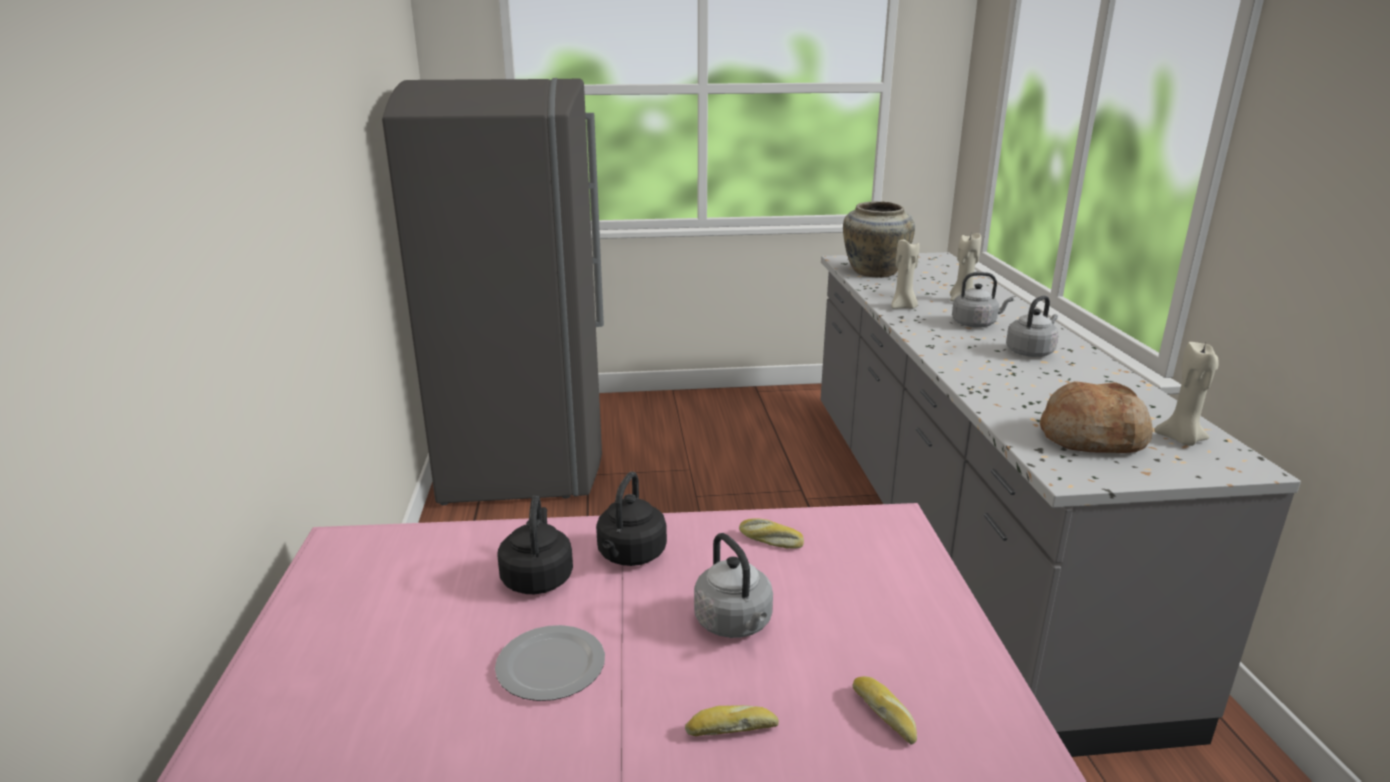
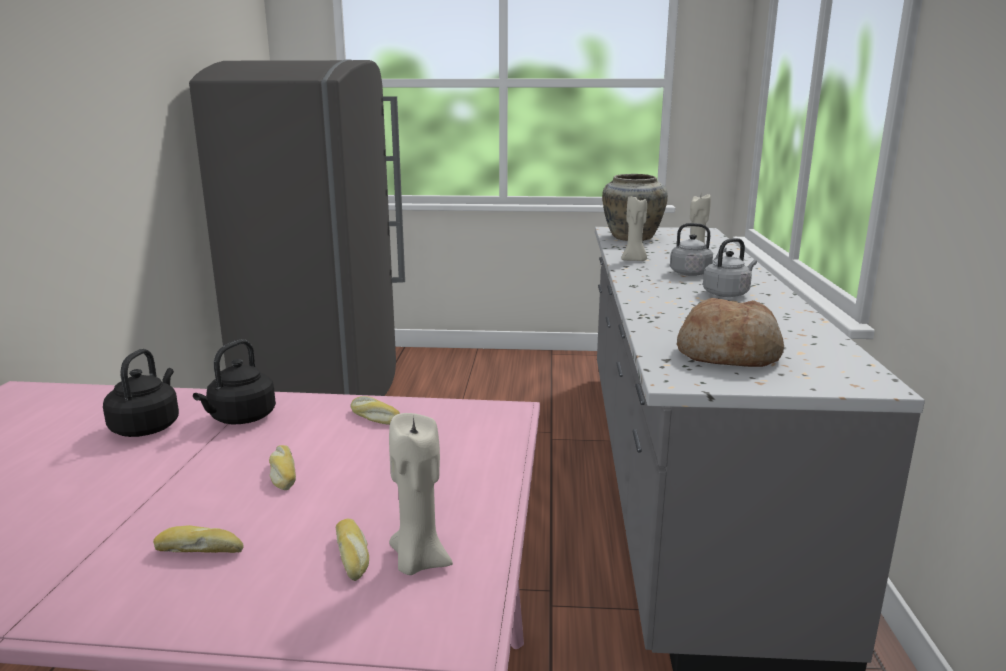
camera: 10 degrees right, 5 degrees down
plate [495,625,605,701] -> none
grey kettle [694,533,773,638] -> bread [269,445,296,490]
beige candle [1154,342,1219,446] -> beige candle moved to [389,413,453,575]

